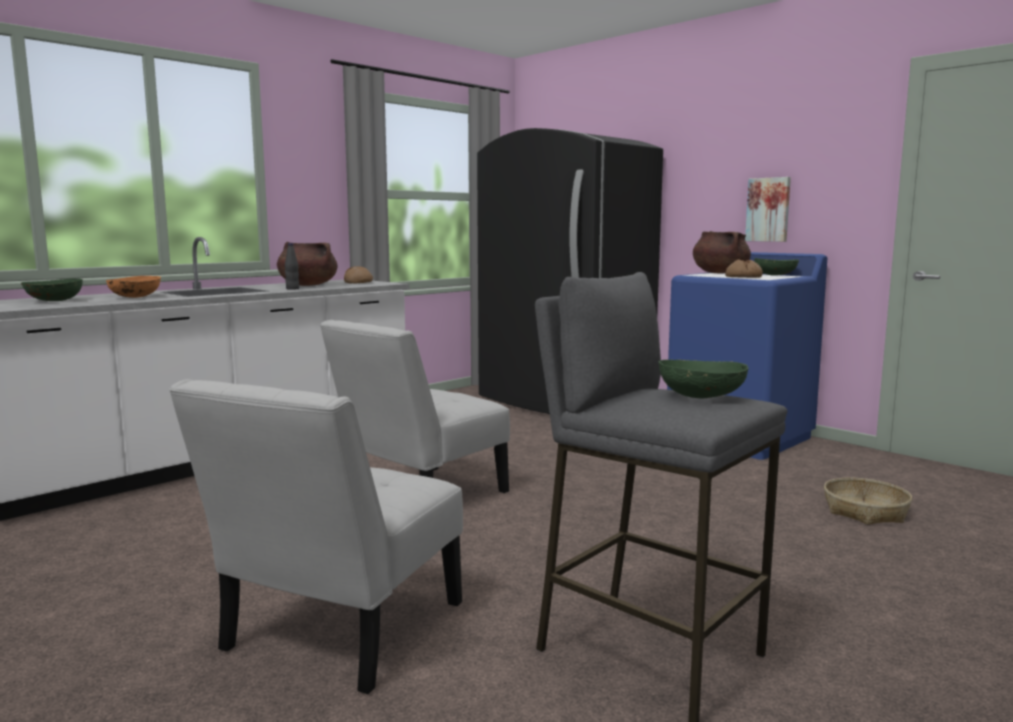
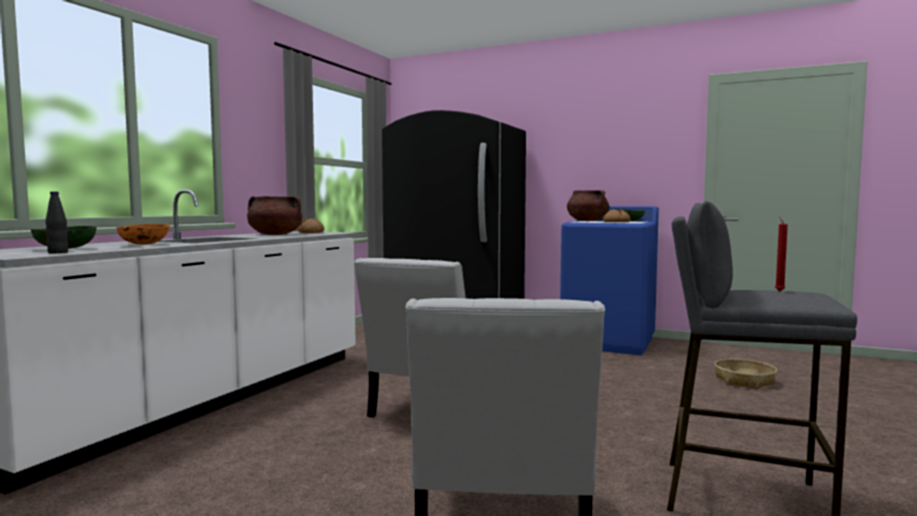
camera: 20 degrees left, 5 degrees down
black bottle [285,243,299,290] -> black bottle moved to [45,191,68,253]
green bowl [659,360,749,398] -> red candle [775,216,788,291]
picture [745,177,791,242] -> none

